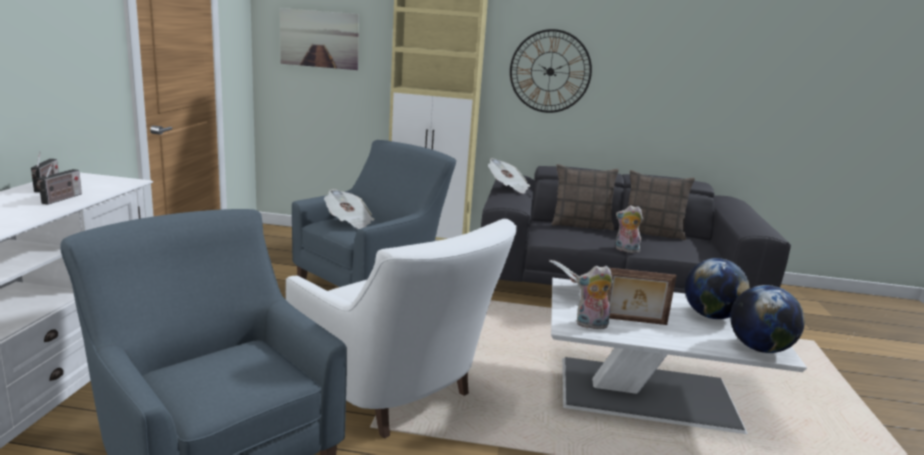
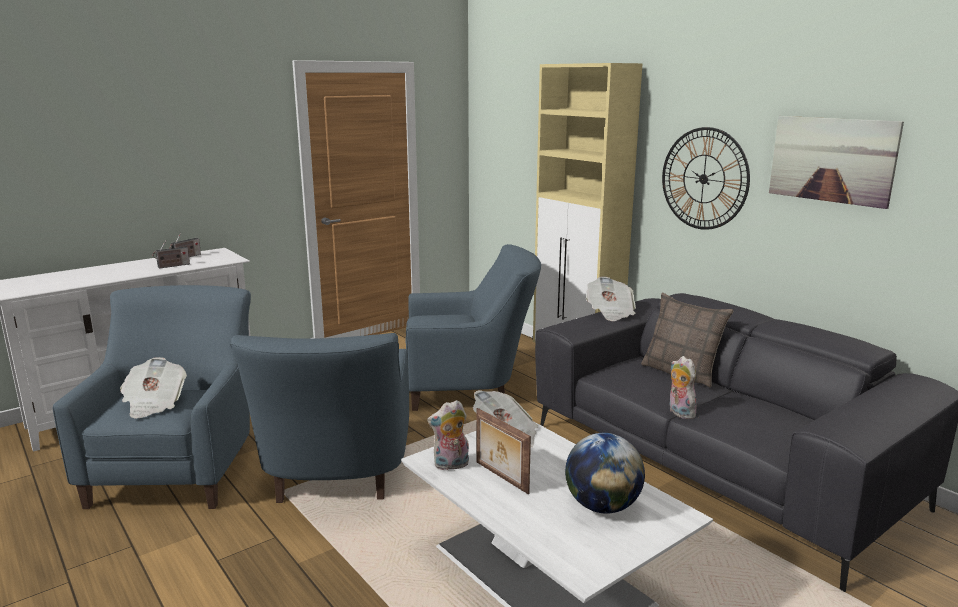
camera: 45 degrees right, 0 degrees up
picture [280,8,359,70] -> picture moved to [769,116,904,209]
white armchair [286,219,517,439] -> blue armchair [230,333,409,503]
newspaper [324,189,375,229] -> newspaper moved to [120,357,187,419]
plush toy [577,266,613,329] -> plush toy turned 60 degrees counterclockwise [427,400,469,470]
pillow [628,170,695,240] -> none
globe [730,285,805,353] -> none

